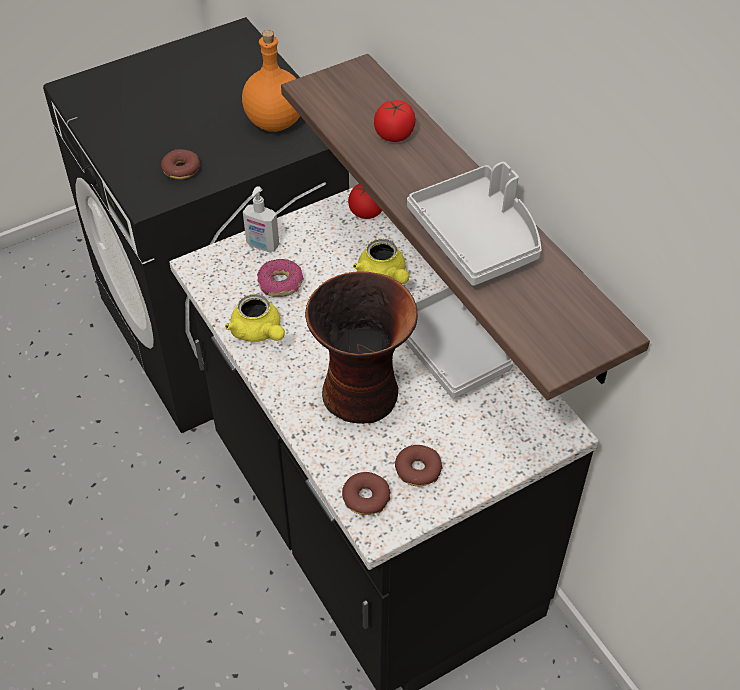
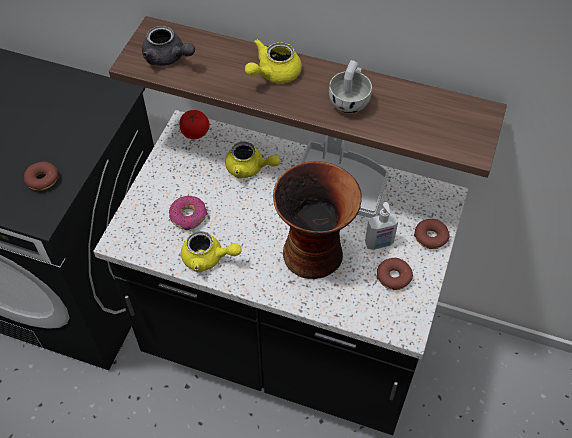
camera: 40 degrees left, 5 degrees up
orange bottle [242,30,300,132] -> none
soap dispenser [243,186,279,252] -> soap dispenser moved to [365,202,398,250]
donut [342,472,390,515] -> donut moved to [414,219,450,249]
tomato [374,100,416,142] -> none
grey tray [407,162,542,286] -> white cup [329,60,372,114]
none -> grey teapot [142,26,195,66]
none -> yellow teapot [245,39,302,83]

